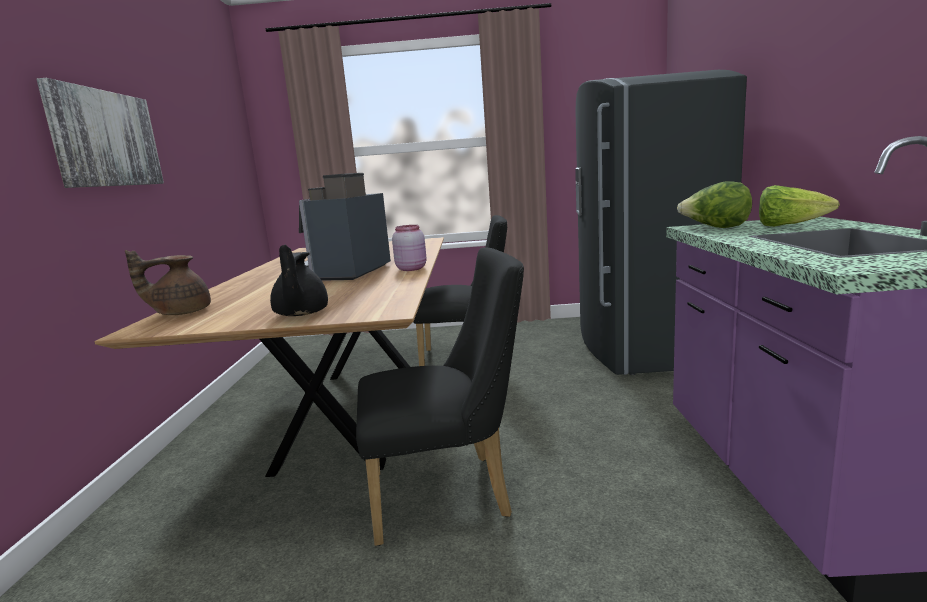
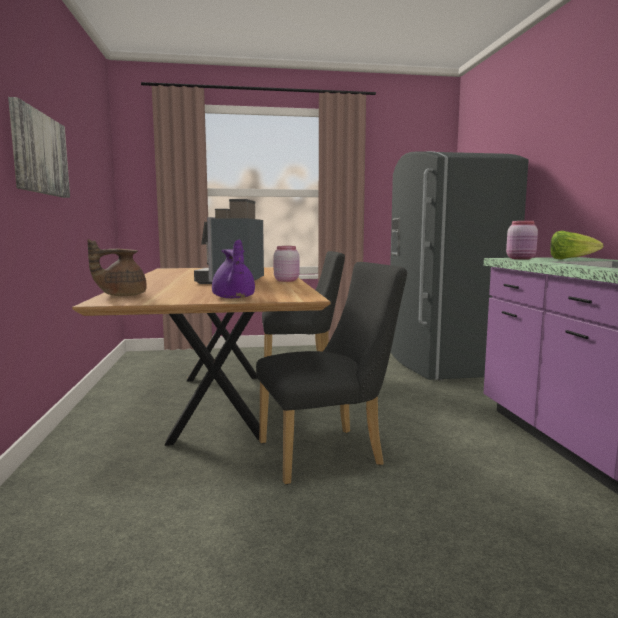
camera: 10 degrees left, 5 degrees down
black teapot [270,245,328,316] -> purple teapot [212,240,255,298]
lettuce [677,182,752,228] -> pink jar [506,221,538,259]

